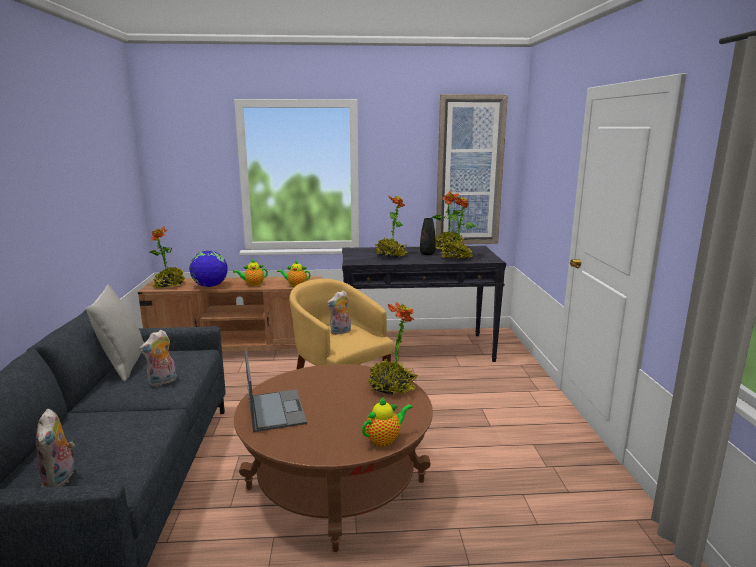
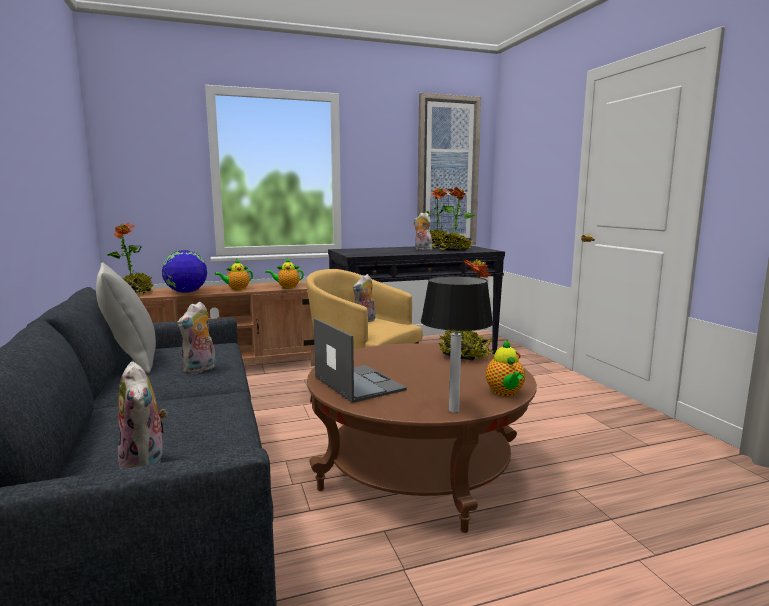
camera: 15 degrees left, 5 degrees down
teapot [362,397,413,447] -> teapot turned 135 degrees clockwise [485,340,525,397]
potted plant [375,196,409,258] -> none
black vase [420,218,436,255] -> plush toy [414,212,432,250]
none -> table lamp [421,276,493,413]

